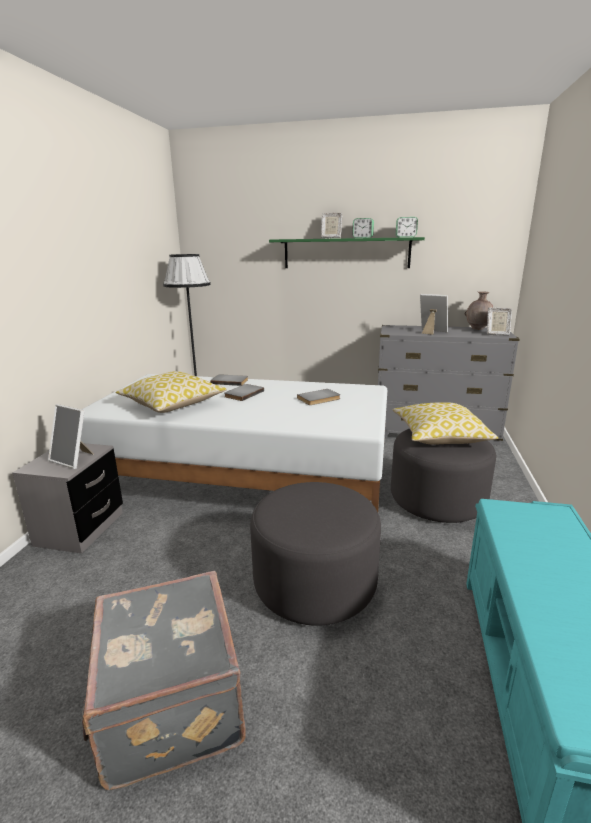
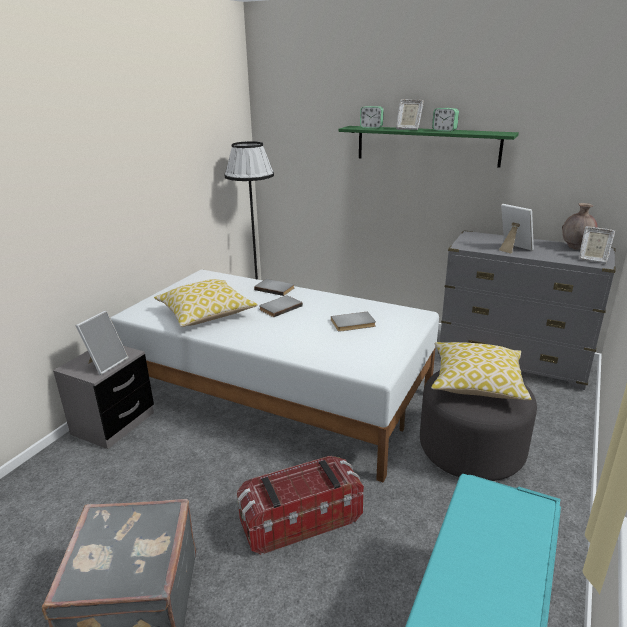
camera: 15 degrees right, 5 degrees up
picture frame [48,404,94,469] -> picture frame turned 105 degrees counterclockwise [76,310,129,375]
grey ottoman [250,482,381,626] -> storage box [237,456,364,555]
alarm clock [396,217,418,237] -> alarm clock moved to [360,106,384,128]

